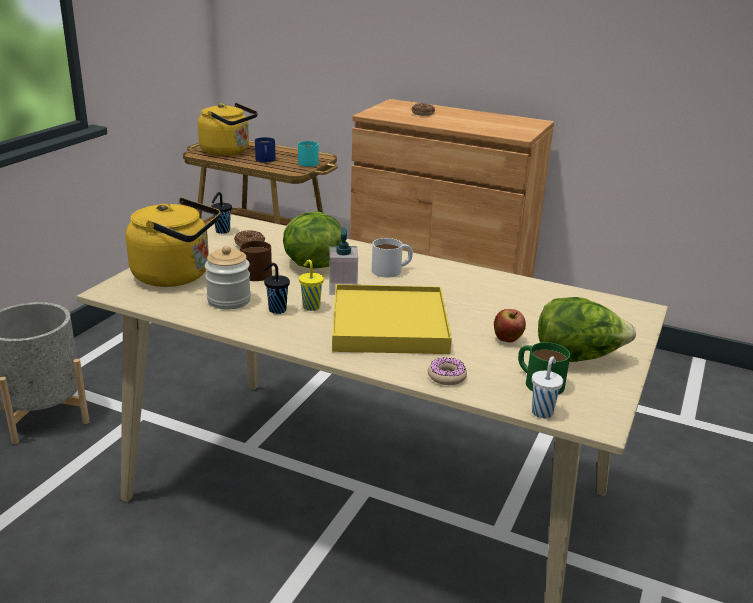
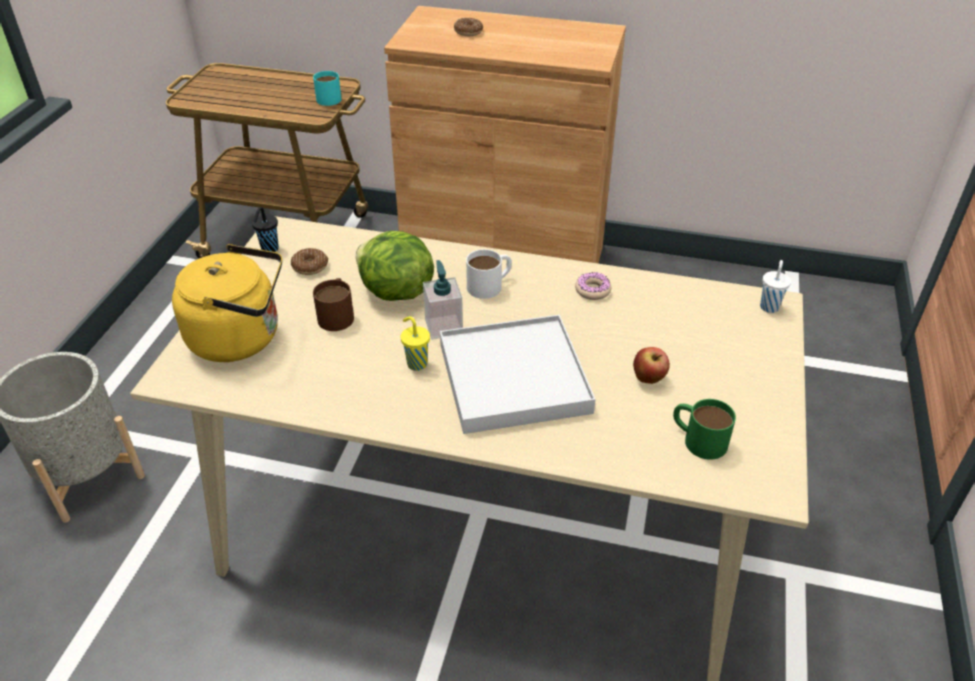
camera: 10 degrees left, 15 degrees up
yellow kettle [198,103,258,156] -> none
jar [205,246,251,309] -> none
blue mug [255,137,276,162] -> none
black cup [264,263,290,314] -> none
yellow tray [332,284,452,354] -> white tray [440,315,596,434]
donut [428,357,467,385] -> donut moved to [575,272,611,300]
white cup [532,356,563,418] -> white cup moved to [760,260,791,313]
lettuce [538,297,636,362] -> none

